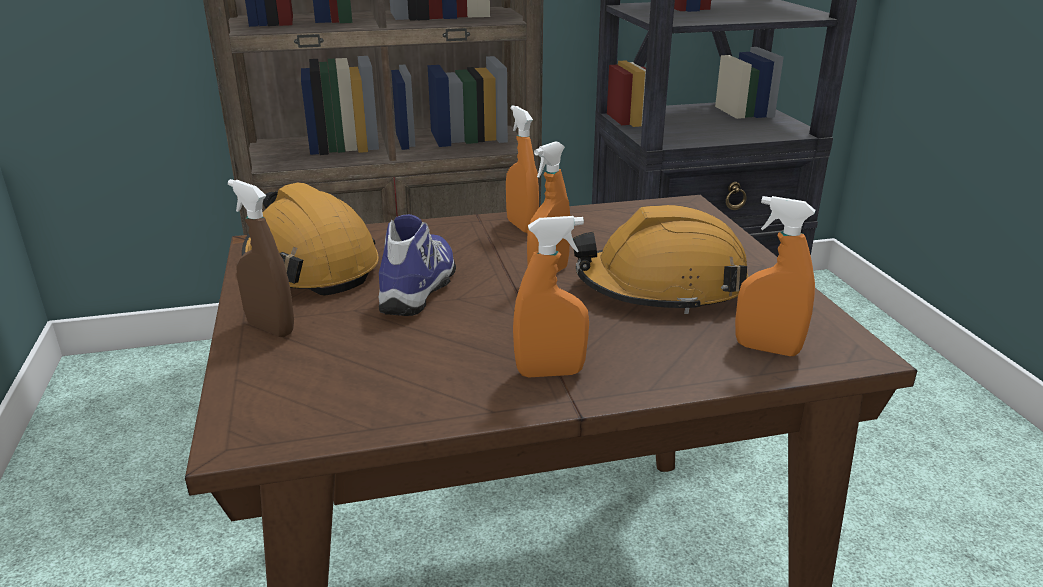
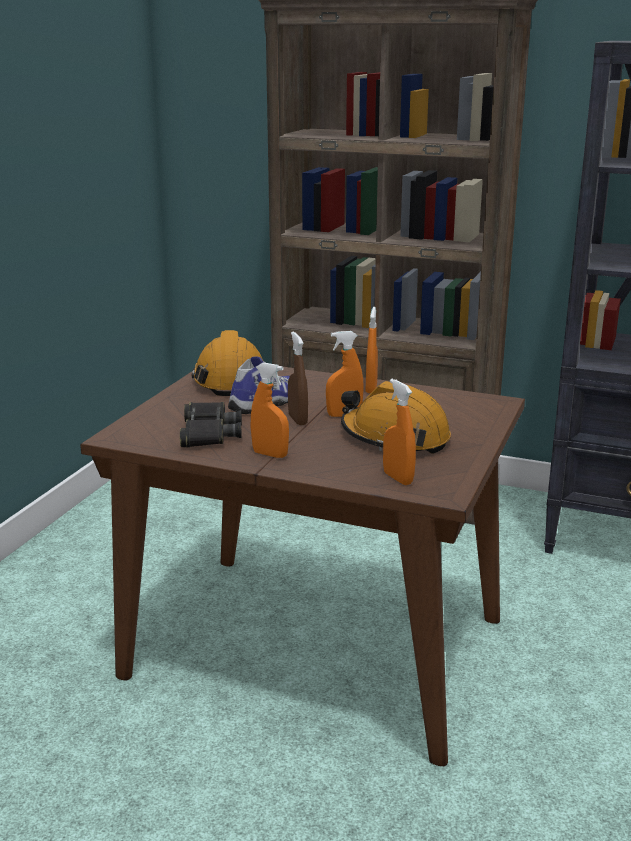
camera: 35 degrees right, 5 degrees down
brown spray bottle [228,179,294,337] -> brown spray bottle moved to [288,332,308,425]
none -> black binoculars [180,402,242,447]

